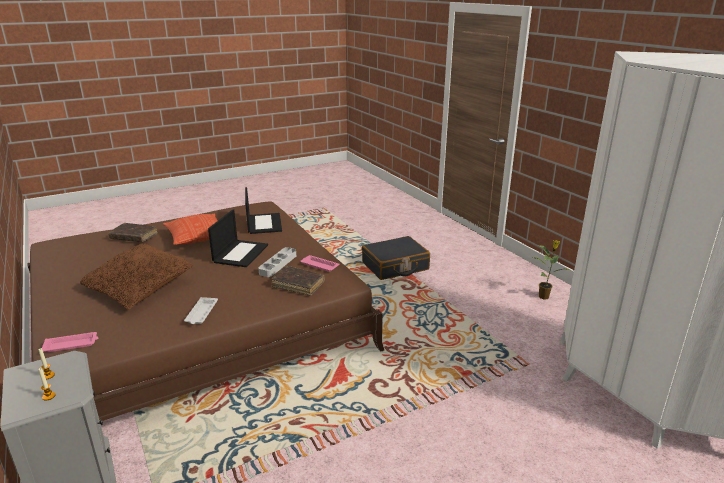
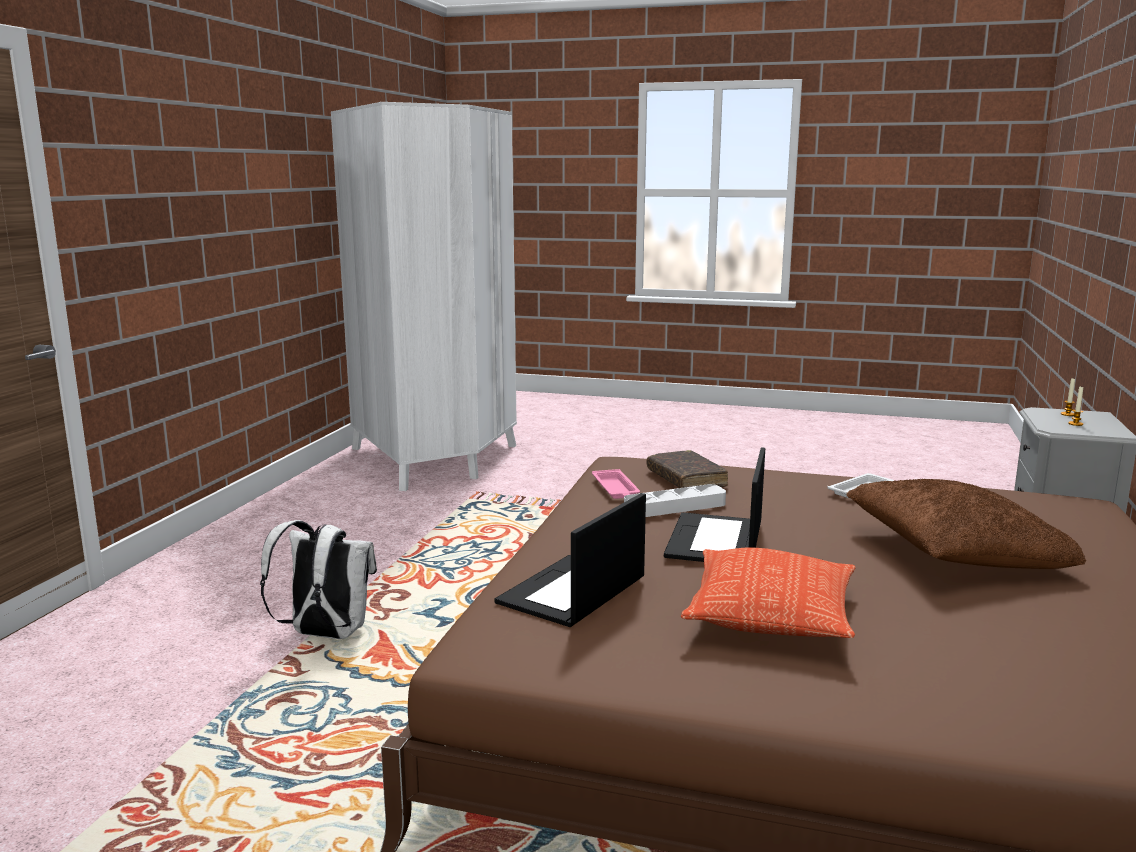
camera: 135 degrees left, 10 degrees down
pink tray [42,332,99,352] -> none
brown book [108,223,158,242] -> none
laptop [208,209,268,267] -> laptop turned 45 degrees counterclockwise [664,447,765,562]
black suitcase [362,236,430,280] -> white backpack [260,520,377,639]
potted plant [531,240,572,299] -> none

